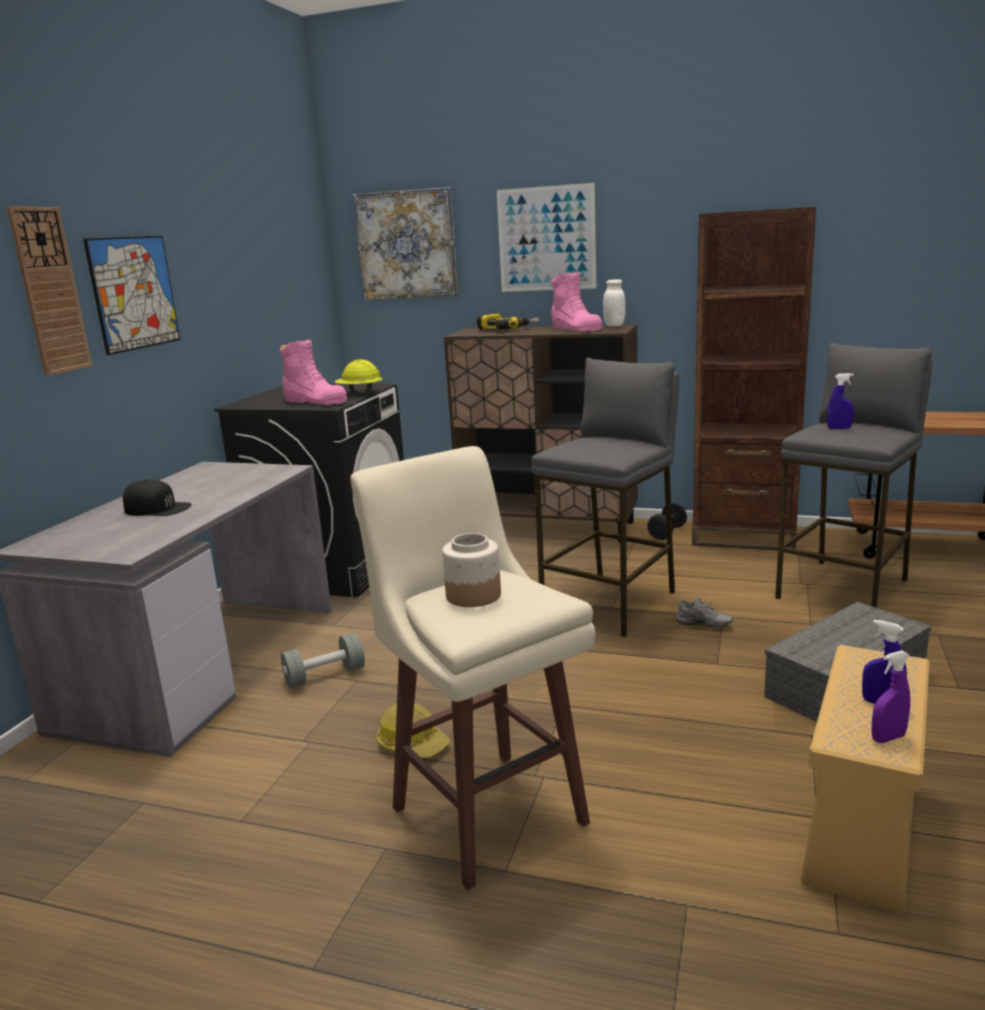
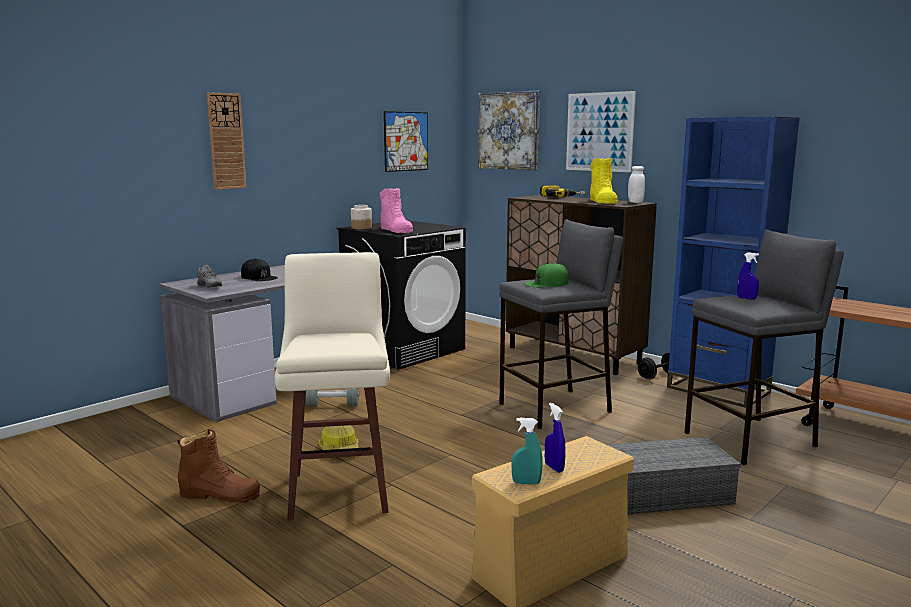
camera: 25 degrees right, 5 degrees down
picture [83,236,180,355] -> picture moved to [384,111,428,172]
yellow hard hat [334,359,382,394] -> none
jar [442,533,501,607] -> jar moved to [351,205,372,229]
pink boot [551,272,602,332] -> yellow boot [590,158,618,204]
grey shoe [676,596,733,628] -> grey shoe moved to [197,265,222,287]
brown bookcase [692,207,816,550] -> blue bookcase [667,117,800,408]
purple spray bottle [871,650,910,743] -> turquoise spray bottle [511,418,543,484]
none -> brown boot [177,429,260,503]
none -> green cap [524,263,569,287]

